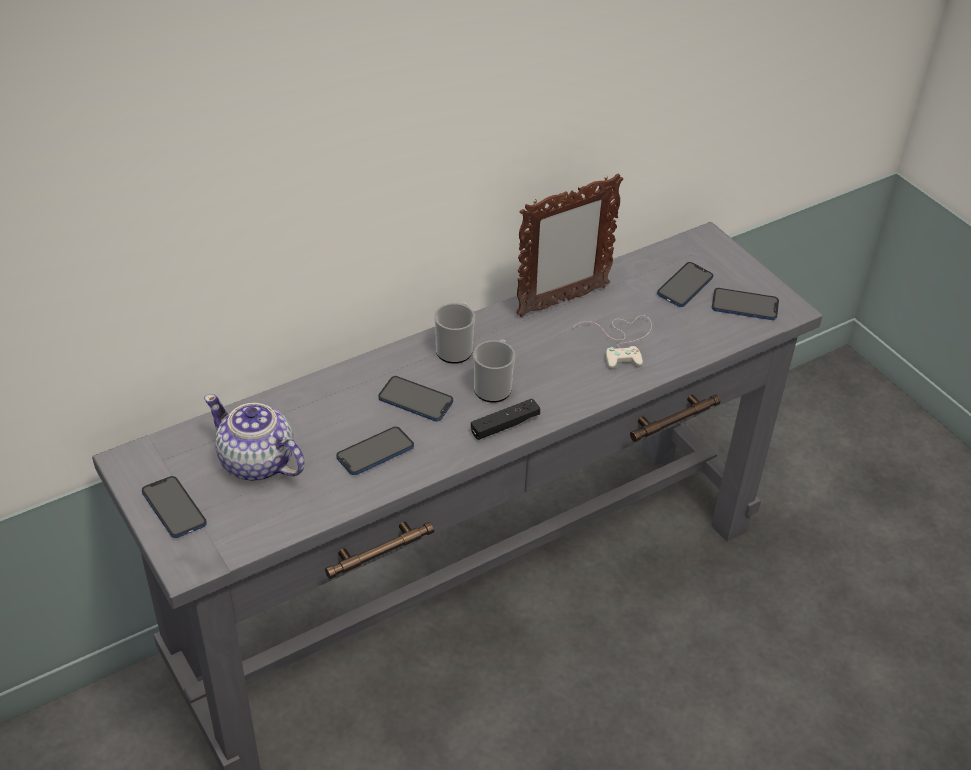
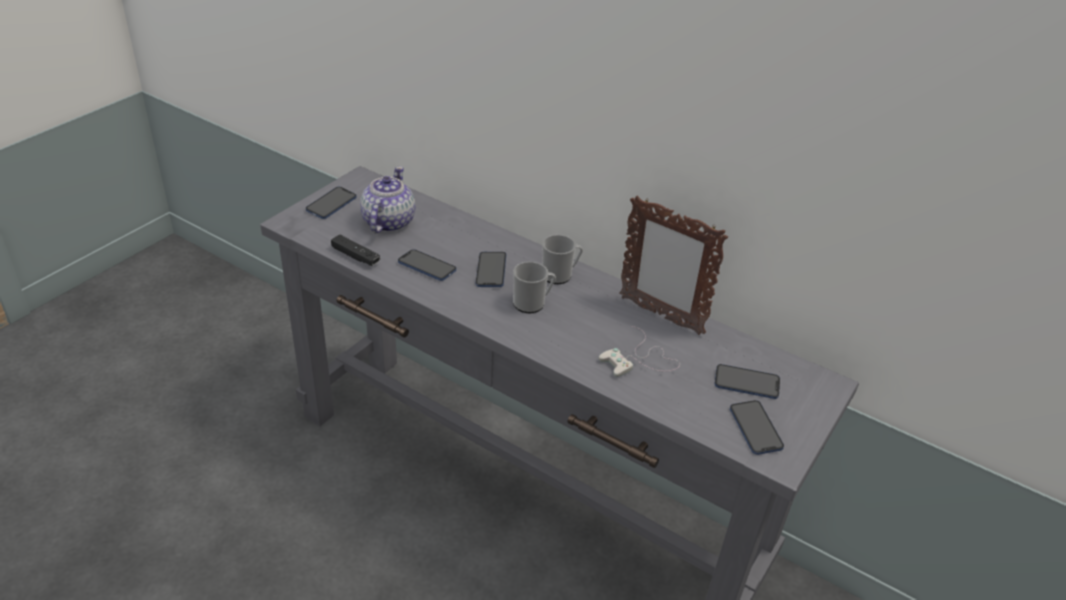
camera: 65 degrees right, 5 degrees down
black game controller [471,399,540,440] -> black game controller moved to [331,235,380,266]

